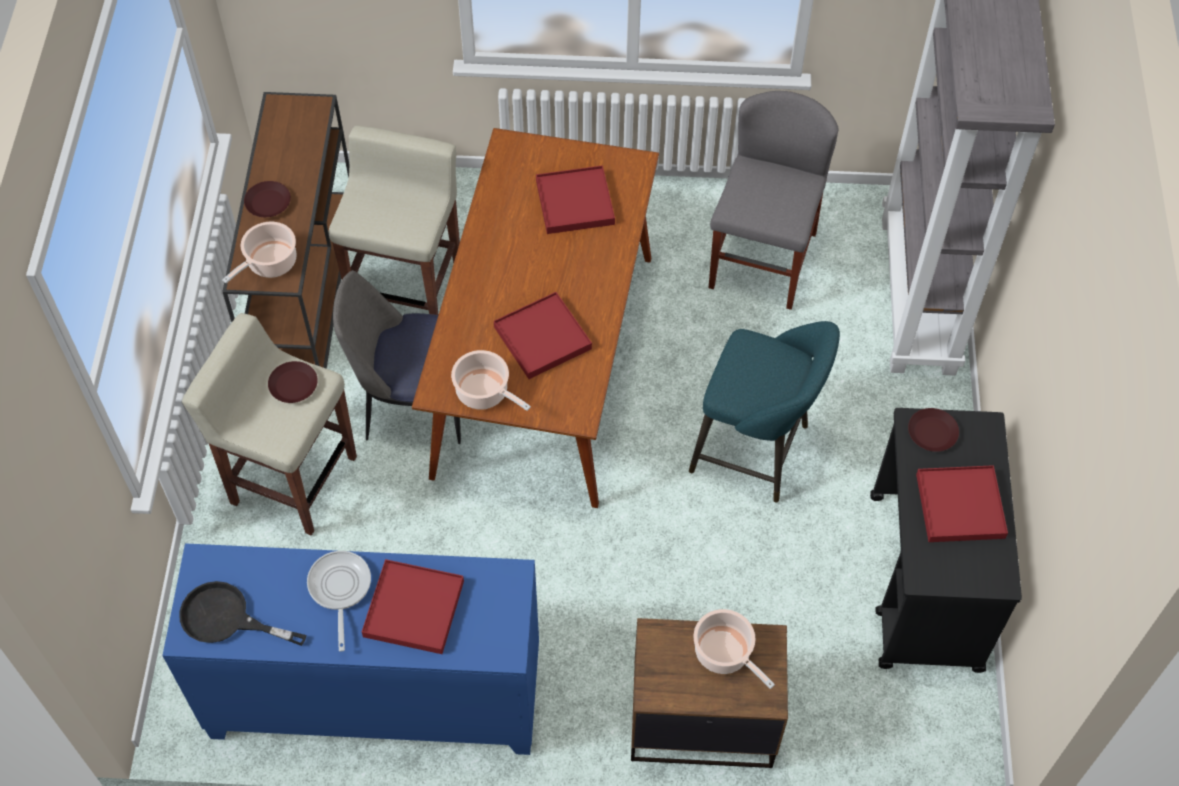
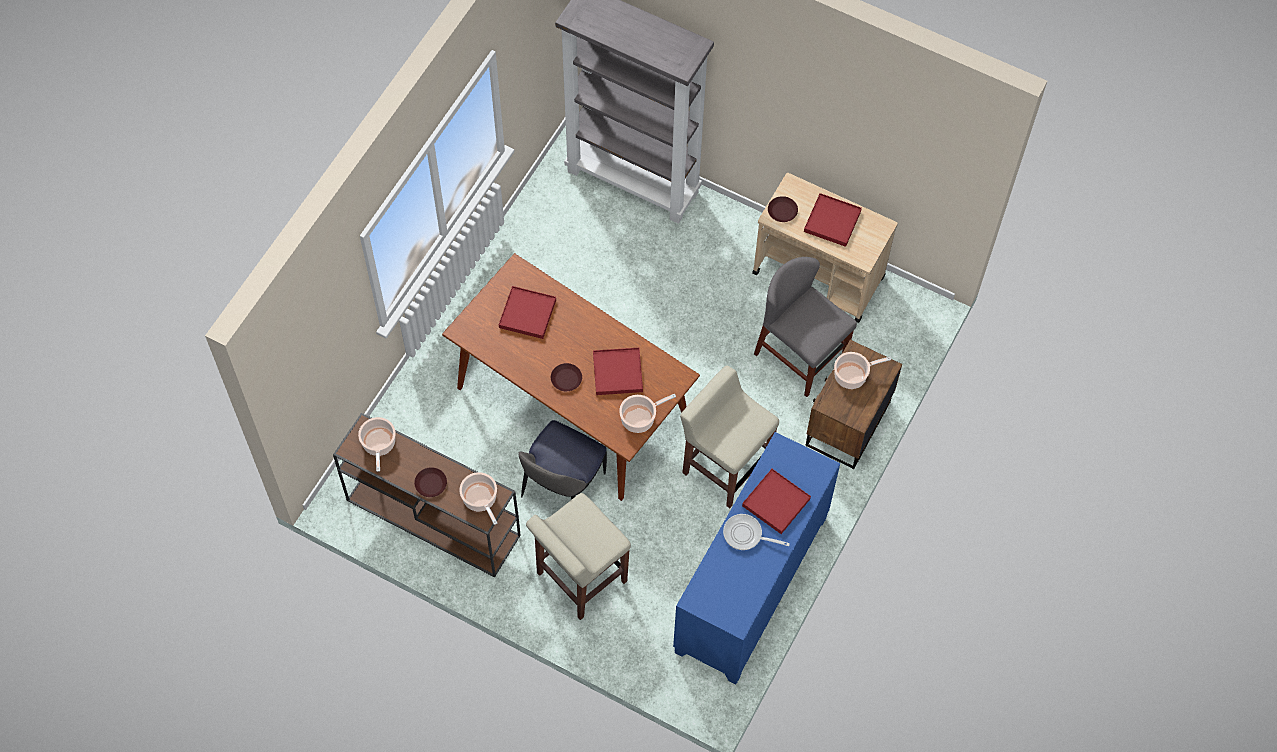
camera: 65 degrees left, 5 degrees up
black frying pan [179,581,307,646] -> none
brown plate [268,361,318,403] -> brown plate moved to [551,363,582,391]
beige stool [329,125,460,315] -> beige stool moved to [680,366,779,508]
turquoise stool [689,321,840,503] -> none
grey chair [709,91,838,310] -> grey chair moved to [754,257,857,397]
black cart [870,408,1022,673] -> beige cart [752,173,898,323]
none -> cooking pot [358,417,396,472]

